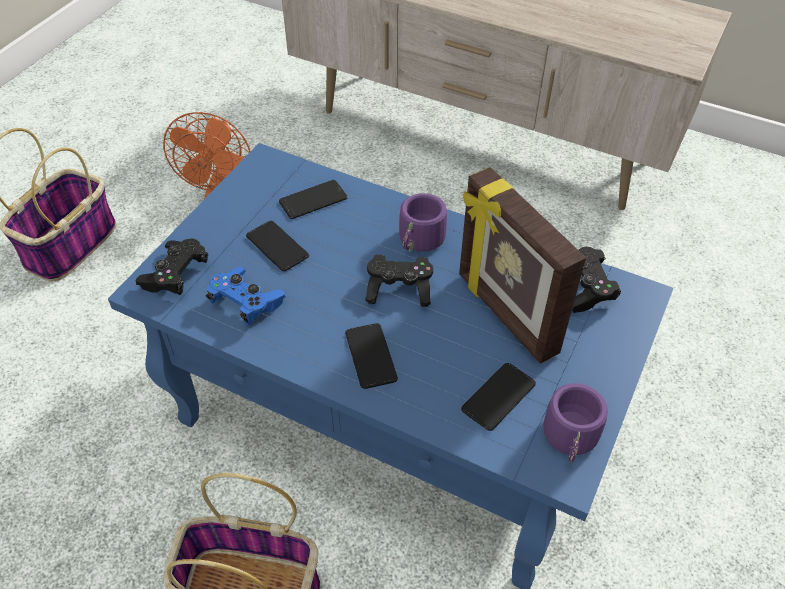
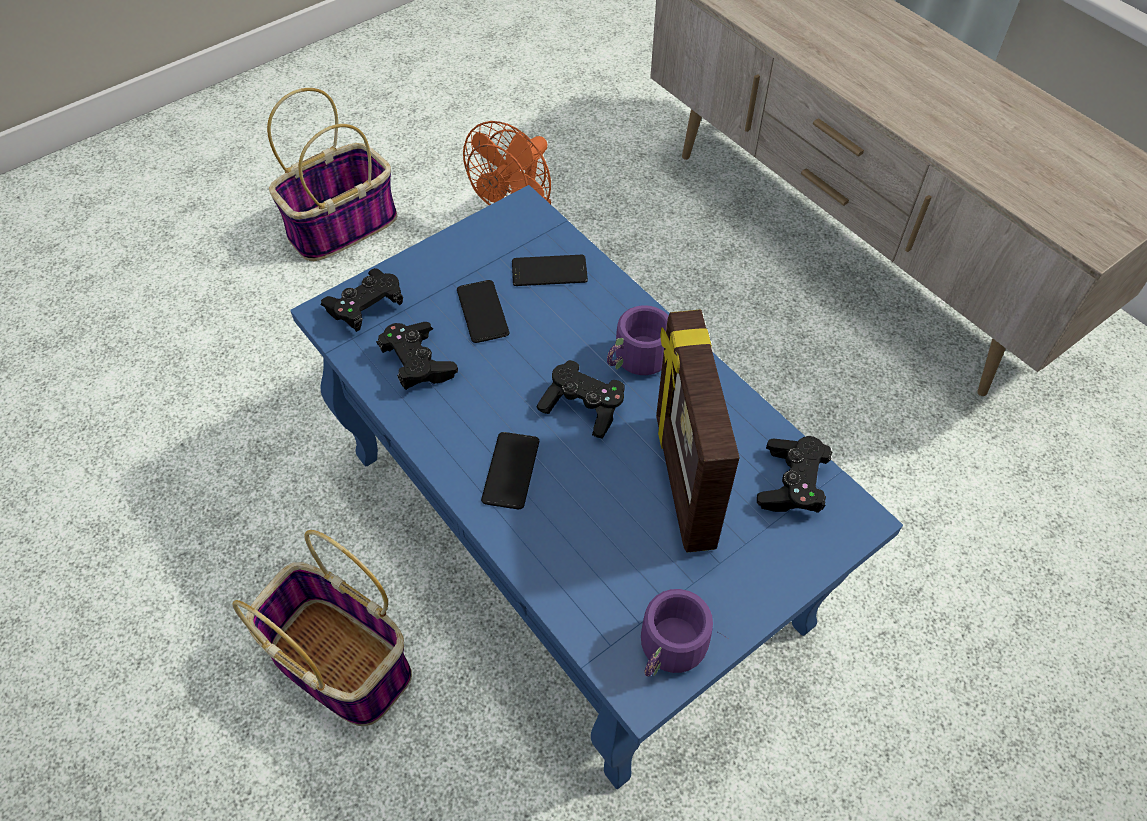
camera: 25 degrees right, 5 degrees up
blue game controller [206,267,286,325] -> black game controller [376,322,458,390]
phone [461,363,536,431] -> none

